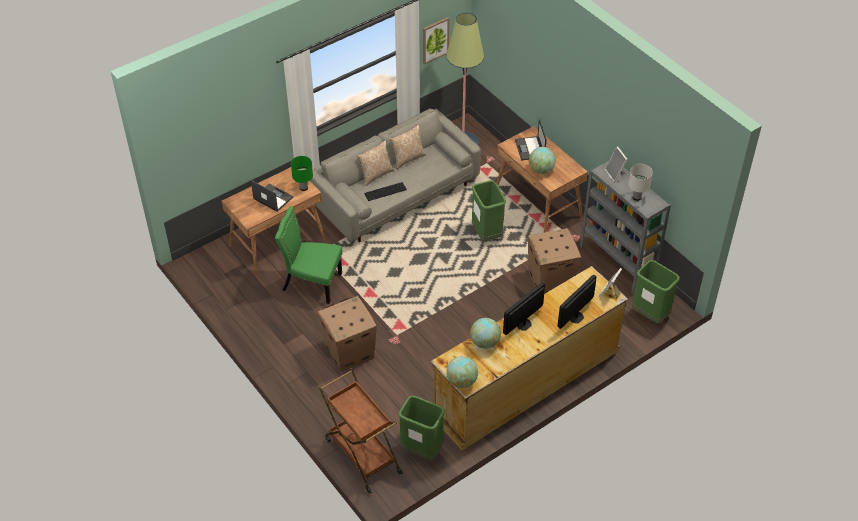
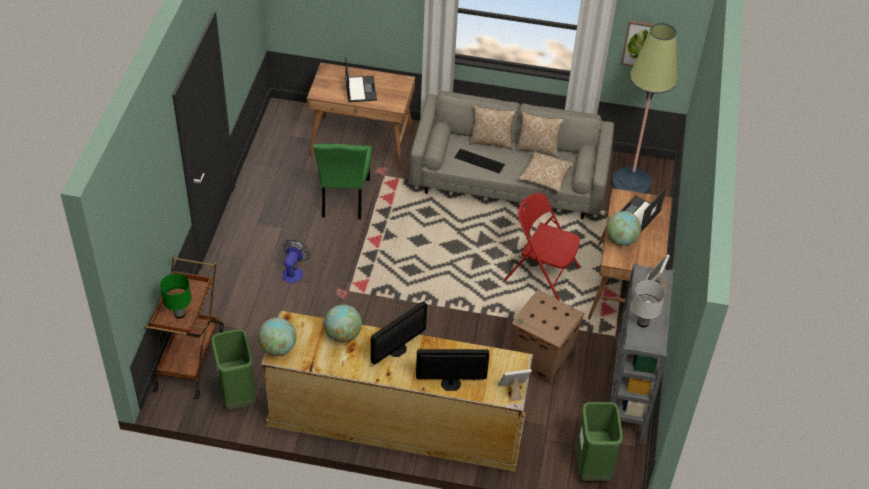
camera: 45 degrees right, 0 degrees up
green chair [275,206,343,304] -> green chair turned 150 degrees counterclockwise [313,143,372,219]
green table lamp [291,156,313,191] -> green table lamp moved to [160,273,191,319]
cardboard box [318,296,377,371] -> fan [282,240,310,283]
green trash can [472,180,506,241] -> red chair [504,193,580,301]
monitor [503,282,545,335] -> monitor turned 135 degrees clockwise [371,301,427,365]
none -> pillow [518,151,574,192]

